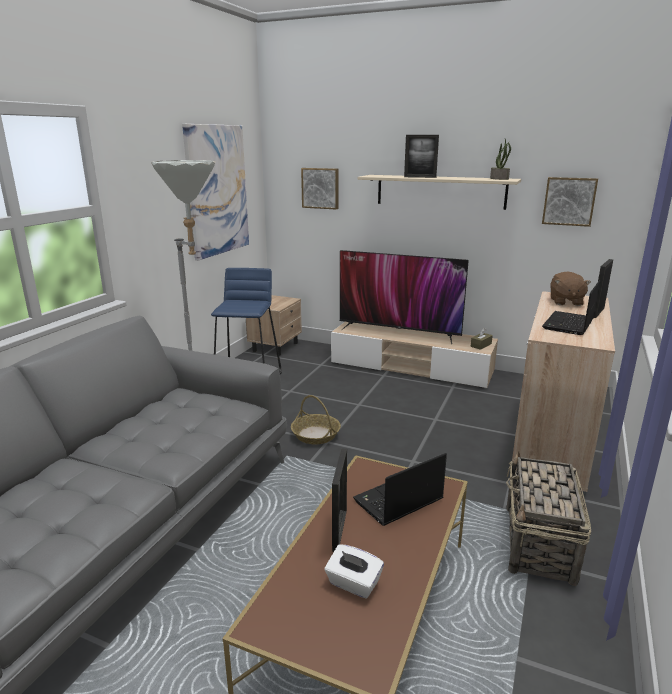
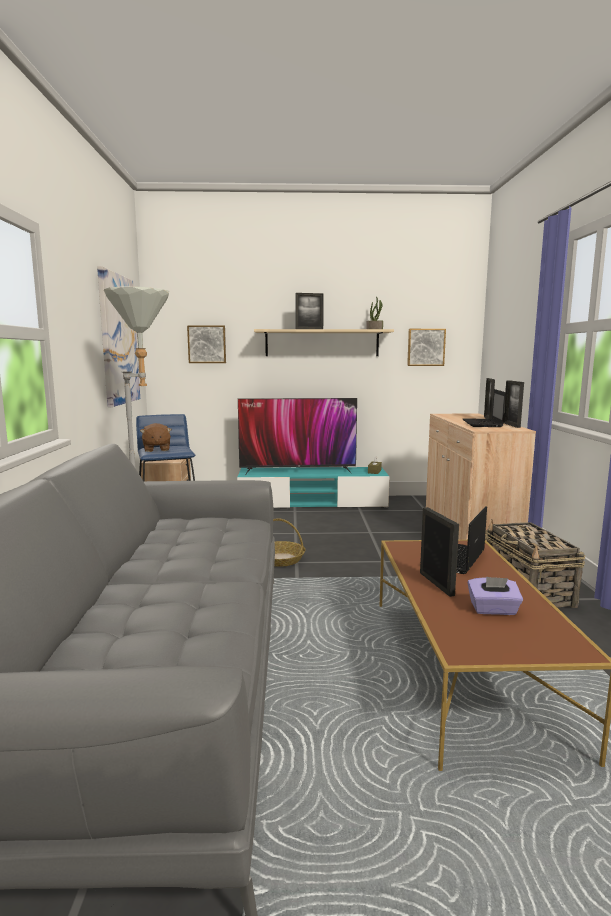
camera: 25 degrees left, 10 degrees down
white tissue box [325,544,384,598] -> purple tissue box [468,577,523,615]
beige tv stand [331,322,498,389] -> turquoise tv stand [237,467,389,509]
brown plush toy [550,271,591,306] -> brown plush toy moved to [140,423,172,452]
none -> picture frame [504,380,524,428]

